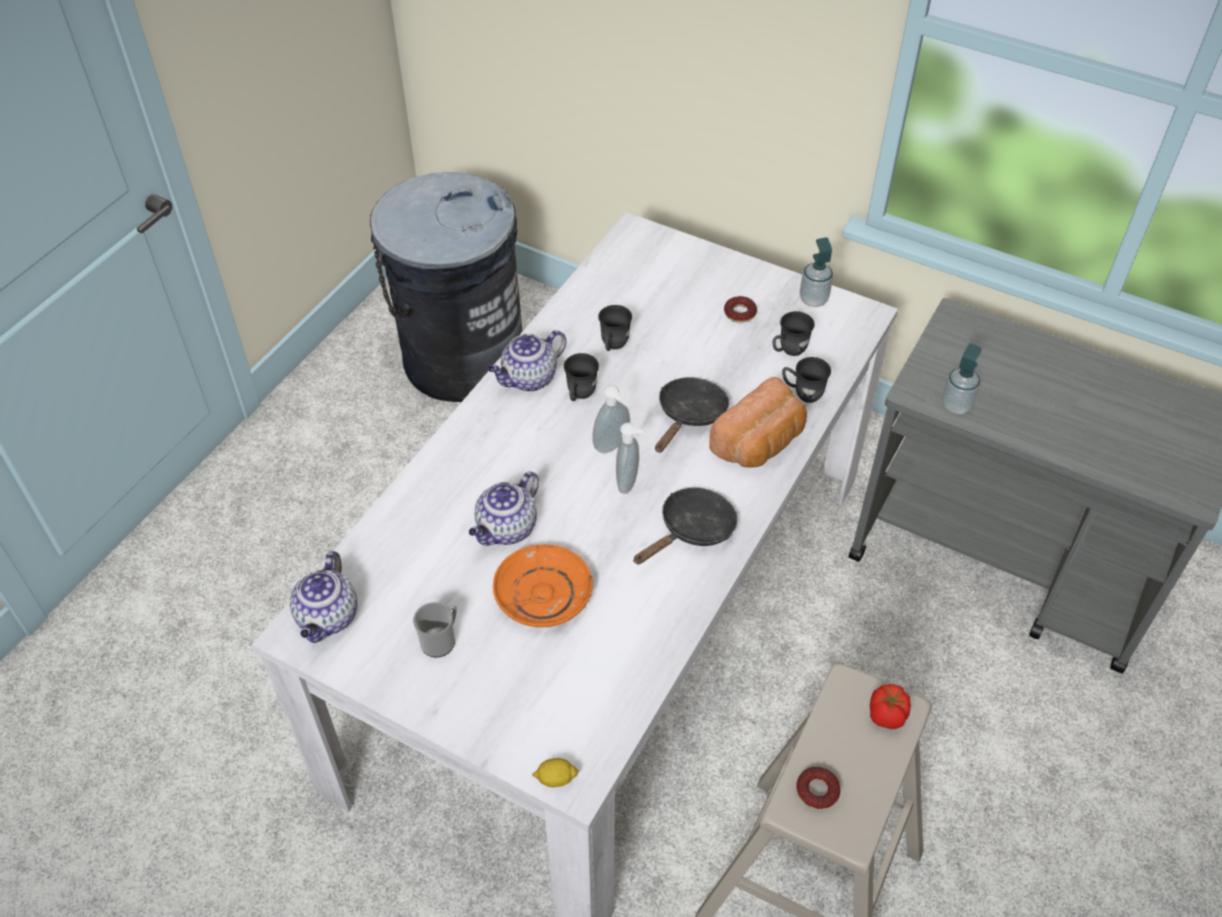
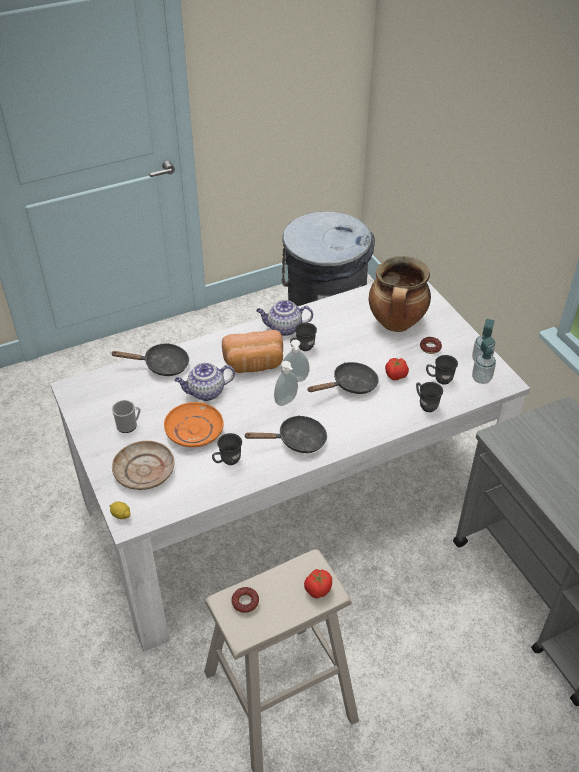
camera: 35 degrees right, 5 degrees down
teapot [290,551,357,643] -> none
grey mug [598,305,632,351] -> grey mug moved to [212,433,242,465]
bread [710,377,807,468] -> bread moved to [222,330,283,373]
soap dispenser [942,344,982,415] -> soap dispenser moved to [472,337,496,384]
none -> black frying pan [112,343,189,376]
none -> beige plate [112,441,175,490]
none -> cooking pot [369,256,431,332]
none -> tomato [385,358,409,380]

